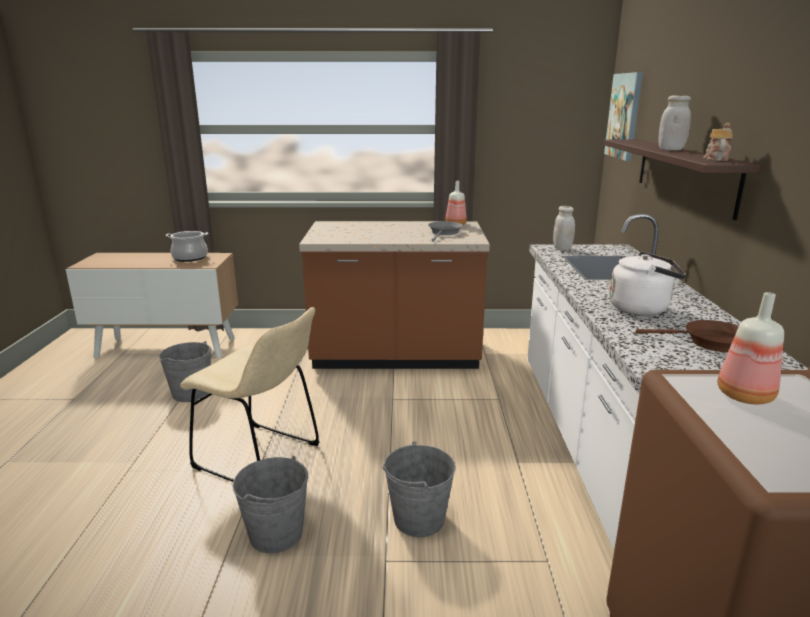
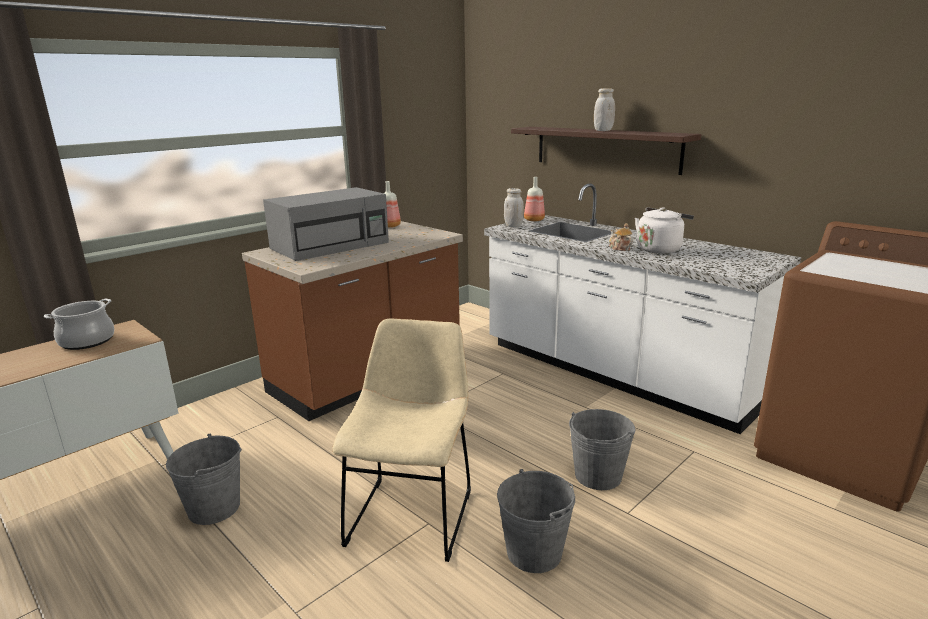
camera: 45 degrees left, 0 degrees up
beige chair [180,307,319,482] -> beige chair turned 60 degrees counterclockwise [332,318,471,562]
grey frying pan [428,221,463,241] -> none
picture [604,72,643,161] -> none
brown frying pan [636,320,739,352] -> none
teapot [703,122,733,161] -> teapot moved to [609,223,633,251]
bottle [718,292,784,404] -> bottle moved to [524,177,545,221]
none -> grey microwave [263,187,389,261]

